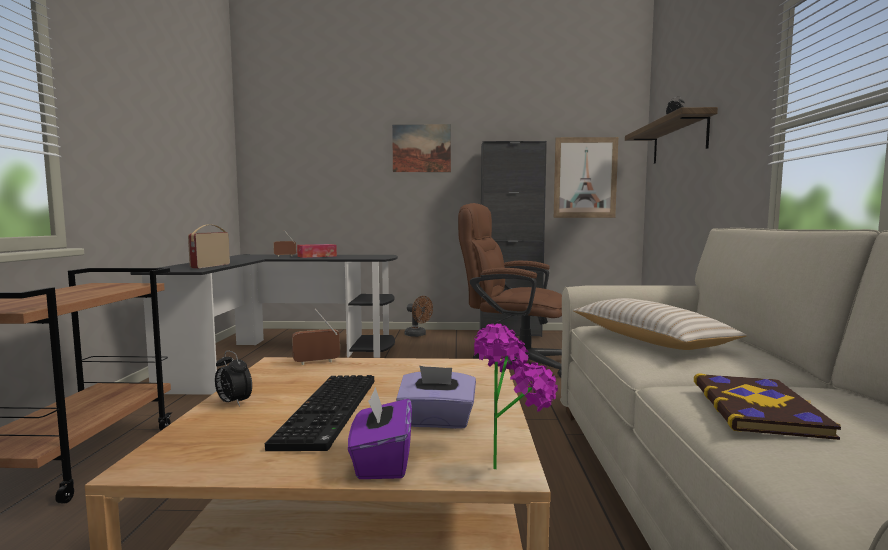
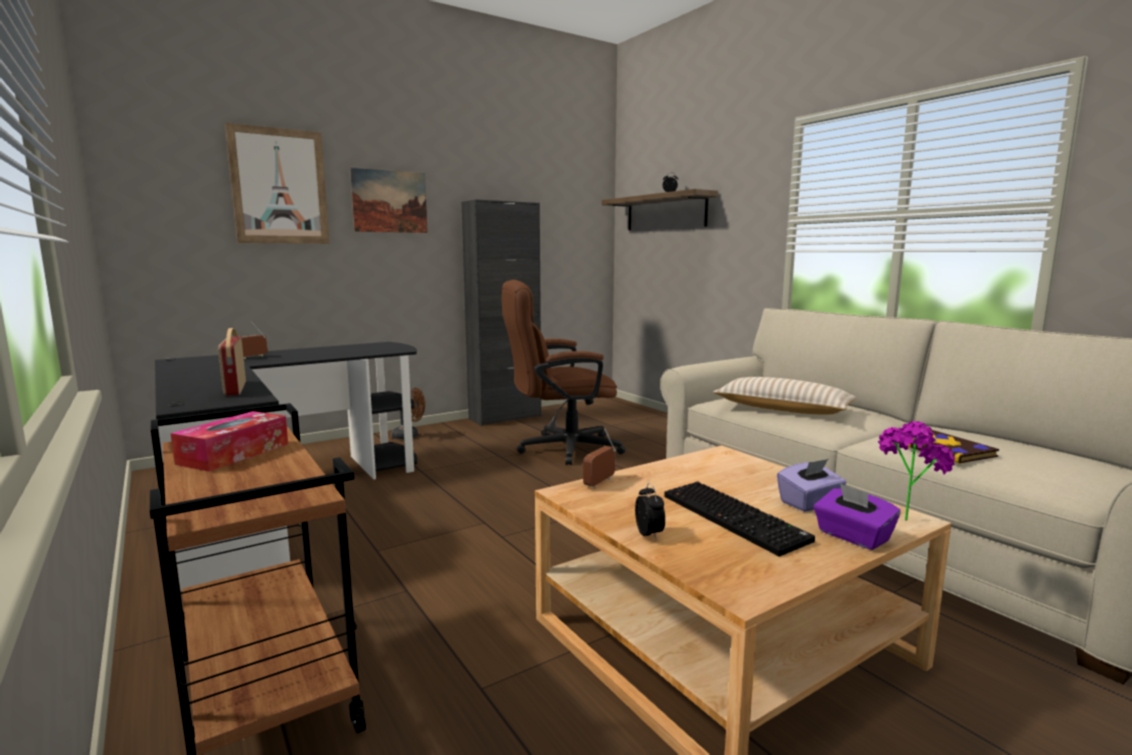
camera: 35 degrees left, 5 degrees up
alarm clock [215,350,252,407] -> alarm clock turned 105 degrees counterclockwise [635,483,665,539]
tissue box [297,244,337,258] -> tissue box moved to [171,411,288,472]
picture [554,137,618,218] -> picture moved to [225,123,329,244]

